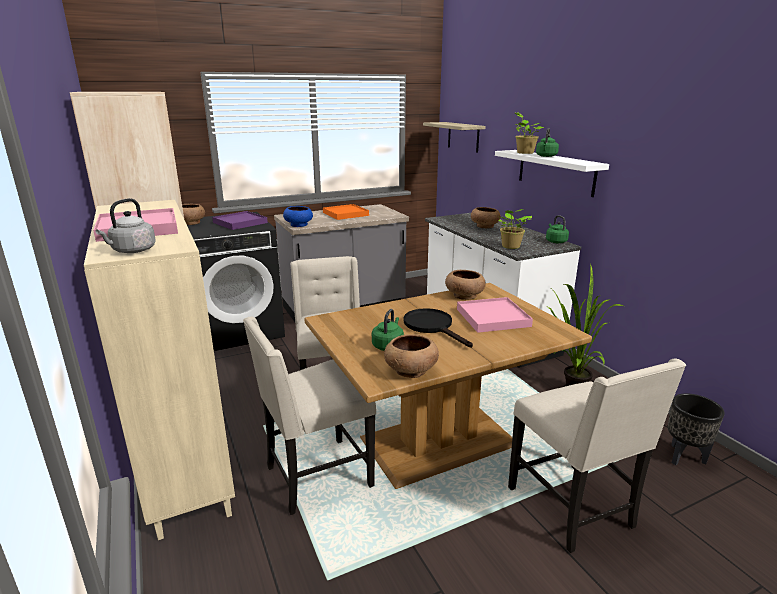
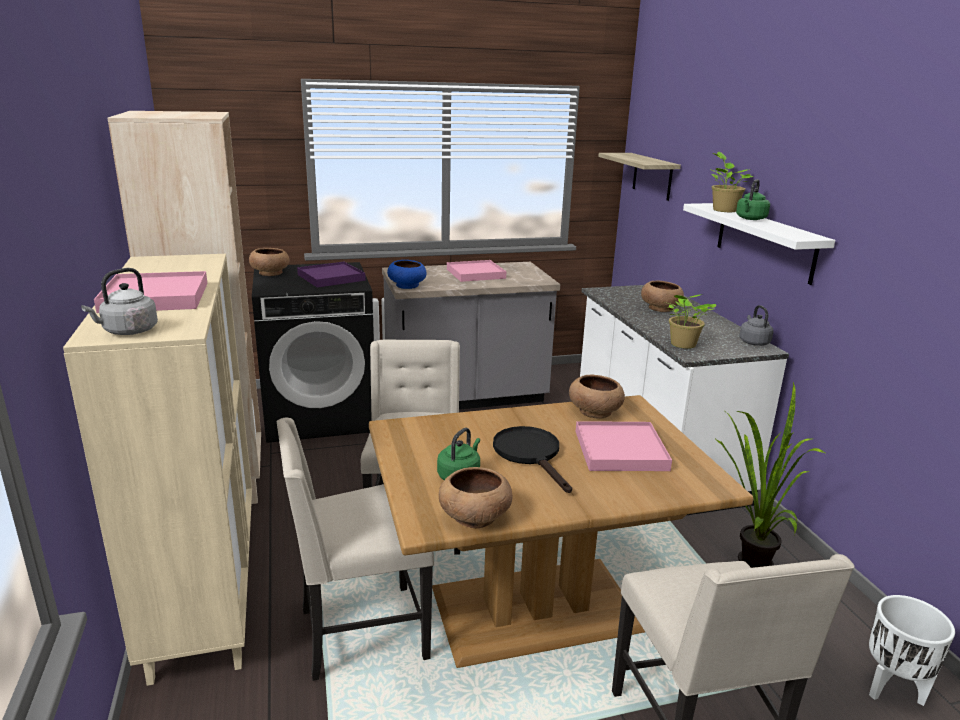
camera: 10 degrees right, 0 degrees up
orange tray [323,204,369,220] -> pink tray [447,260,506,282]
green kettle [546,215,569,243] -> grey kettle [739,305,773,346]
black planter [668,393,725,465] -> white planter [869,595,955,706]

